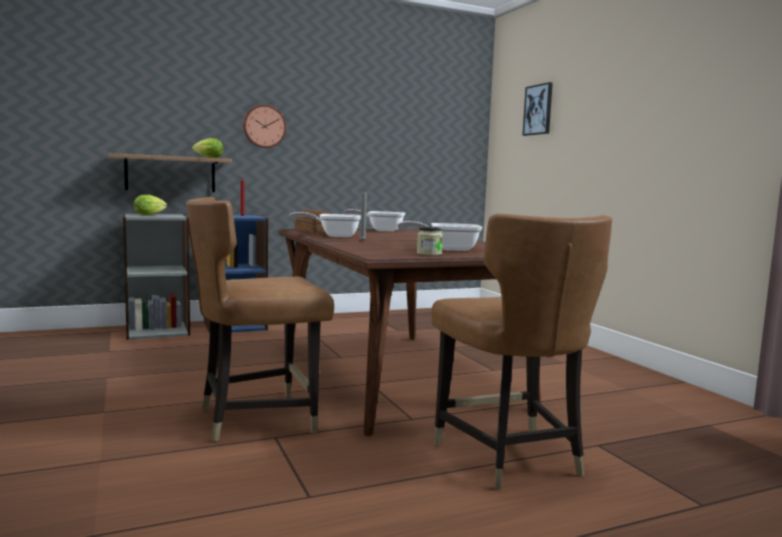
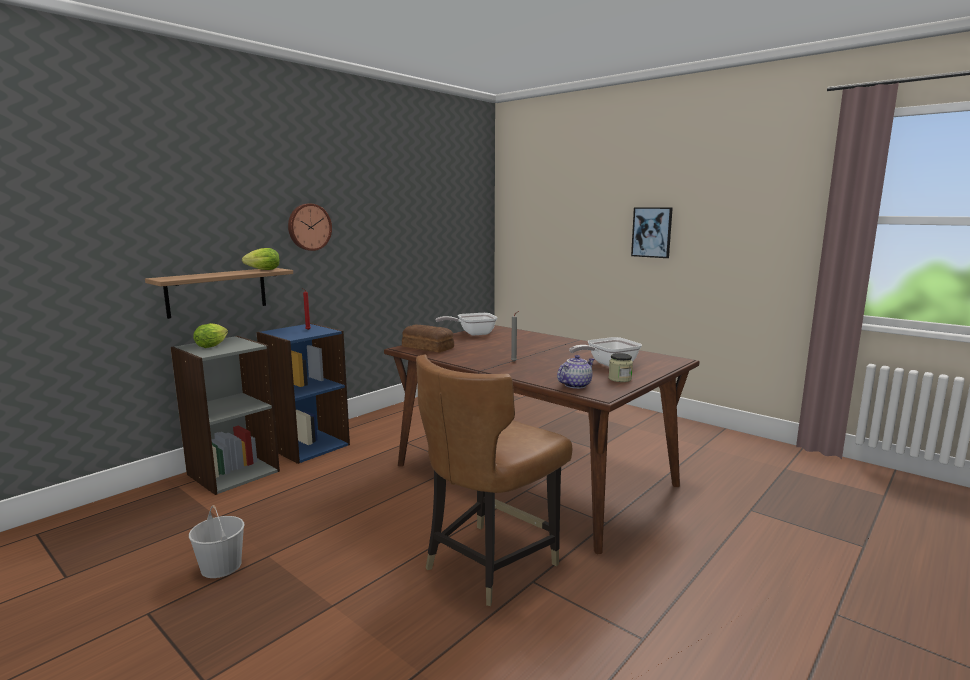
camera: 25 degrees left, 5 degrees up
frying pan [289,212,361,237] -> none
brown chair [431,214,612,490] -> none
picture [523,82,553,136] -> picture moved to [631,207,673,258]
none -> white bucket [189,505,245,578]
none -> teapot [557,355,594,389]

